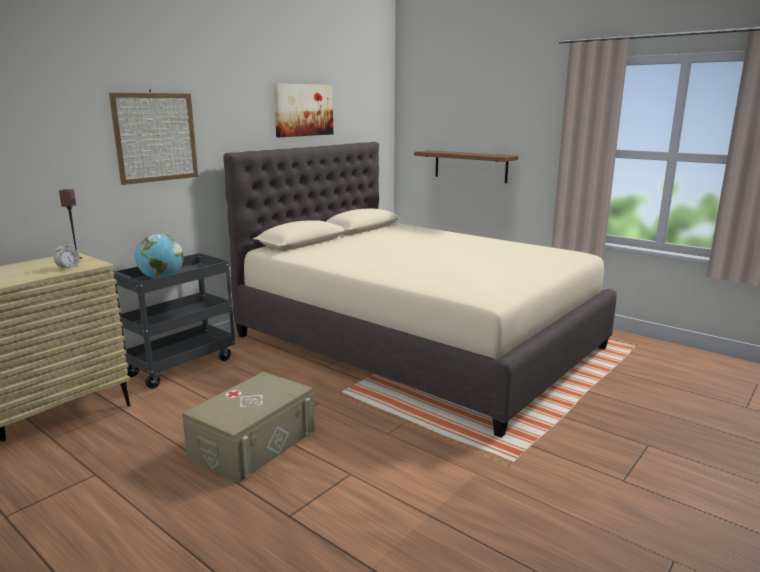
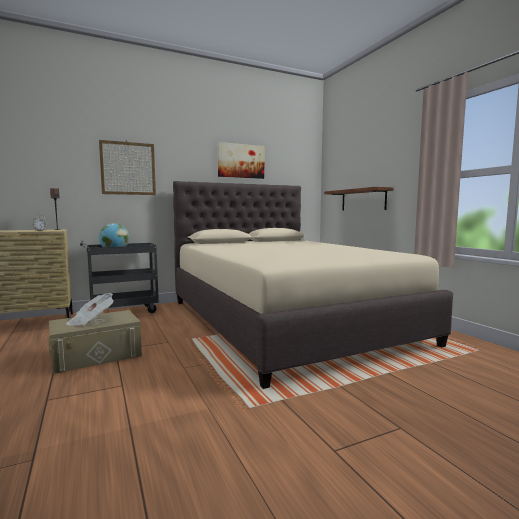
camera: 25 degrees right, 10 degrees down
none -> newspaper [66,293,114,326]

